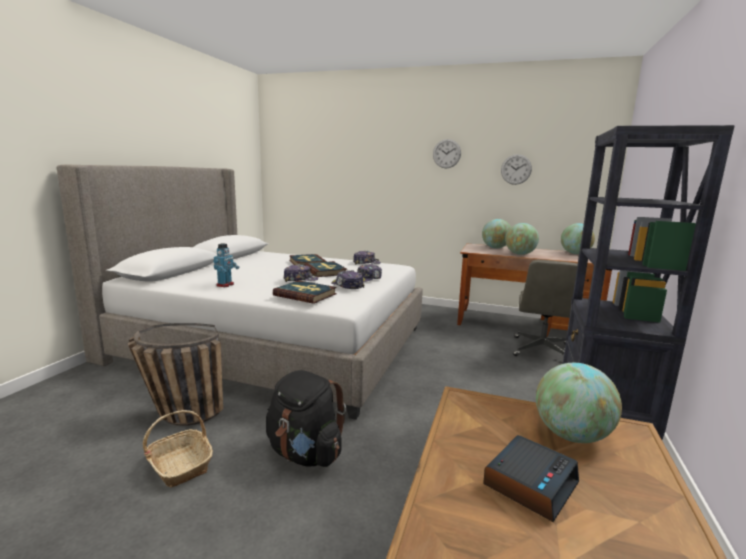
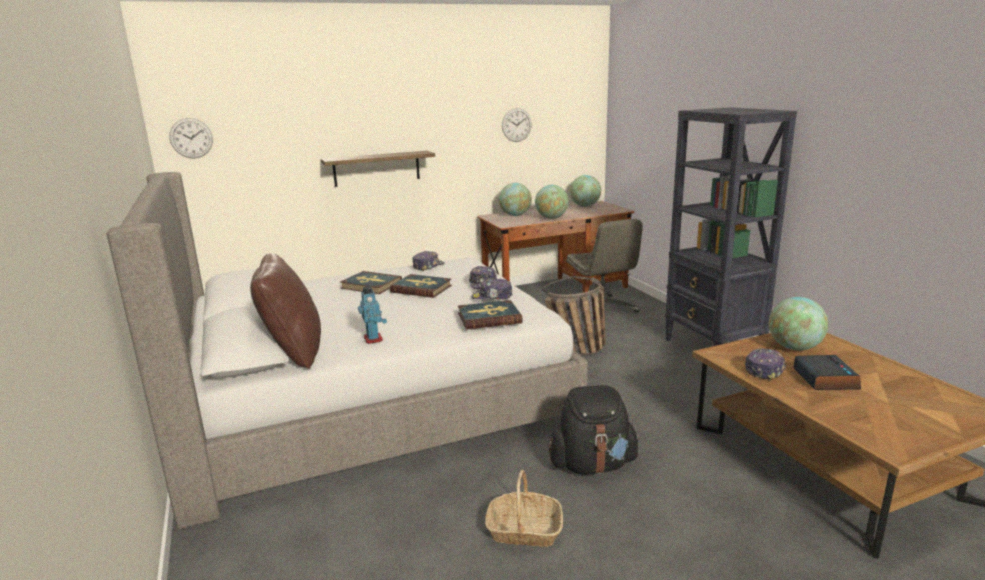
camera: 40 degrees left, 5 degrees up
basket [128,323,223,426] -> basket moved to [542,276,606,356]
cap [284,264,318,282] -> cap moved to [745,348,786,381]
wall clock [433,139,461,168] -> wall clock moved to [169,118,213,158]
none -> brown pillow [250,253,321,369]
none -> shelf [321,151,435,187]

